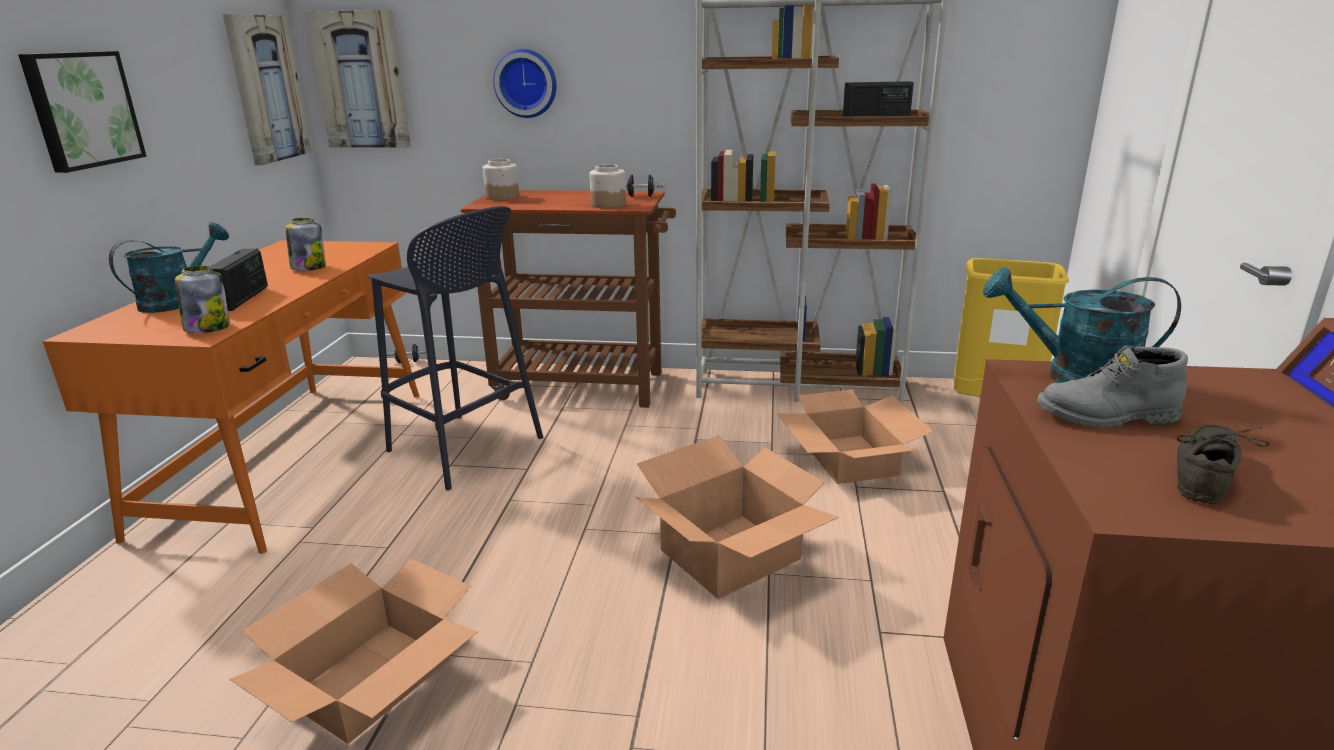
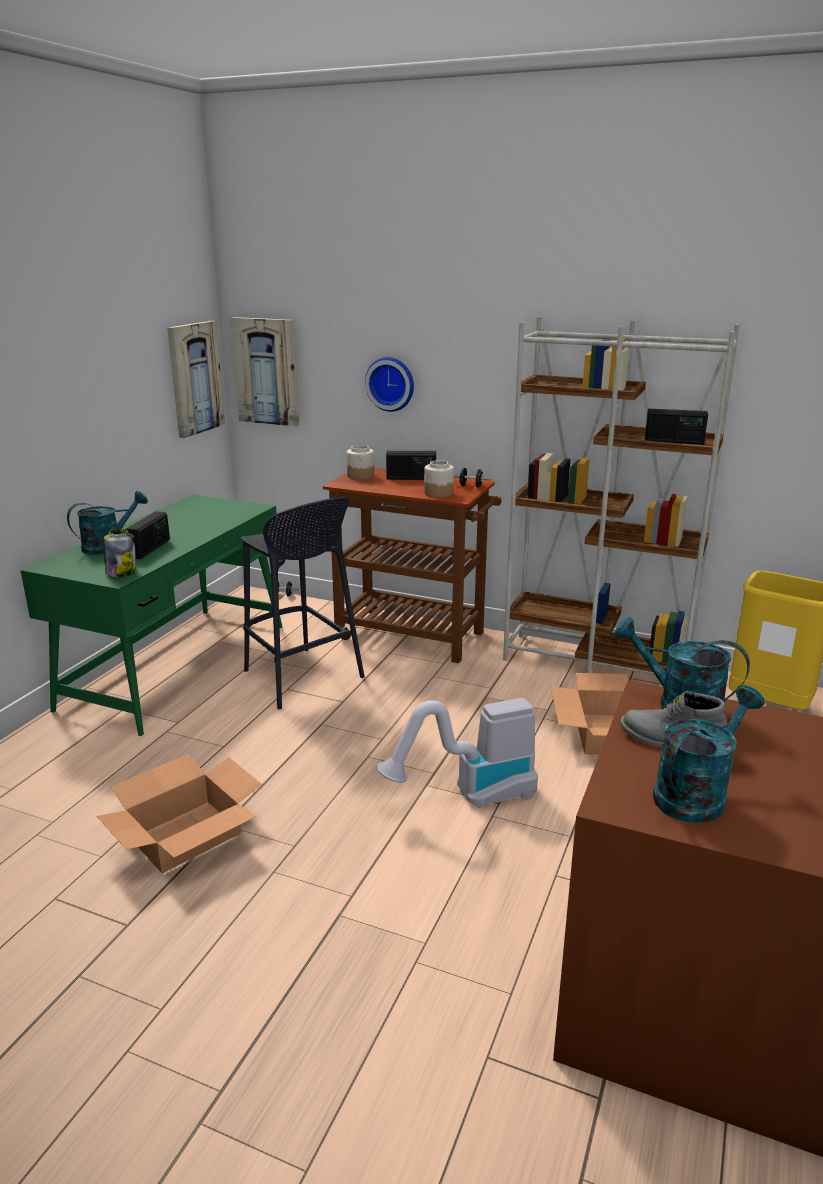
camera: 15 degrees right, 0 degrees up
picture [18,51,147,173] -> none
orange desk [43,240,419,554] -> green desk [20,495,282,736]
jar [286,218,326,271] -> none
cardboard box [636,435,839,599] -> vacuum cleaner [377,698,538,808]
grey shoe [1177,424,1269,504] -> turquoise watering can [653,685,765,823]
none -> radio [386,451,436,480]

